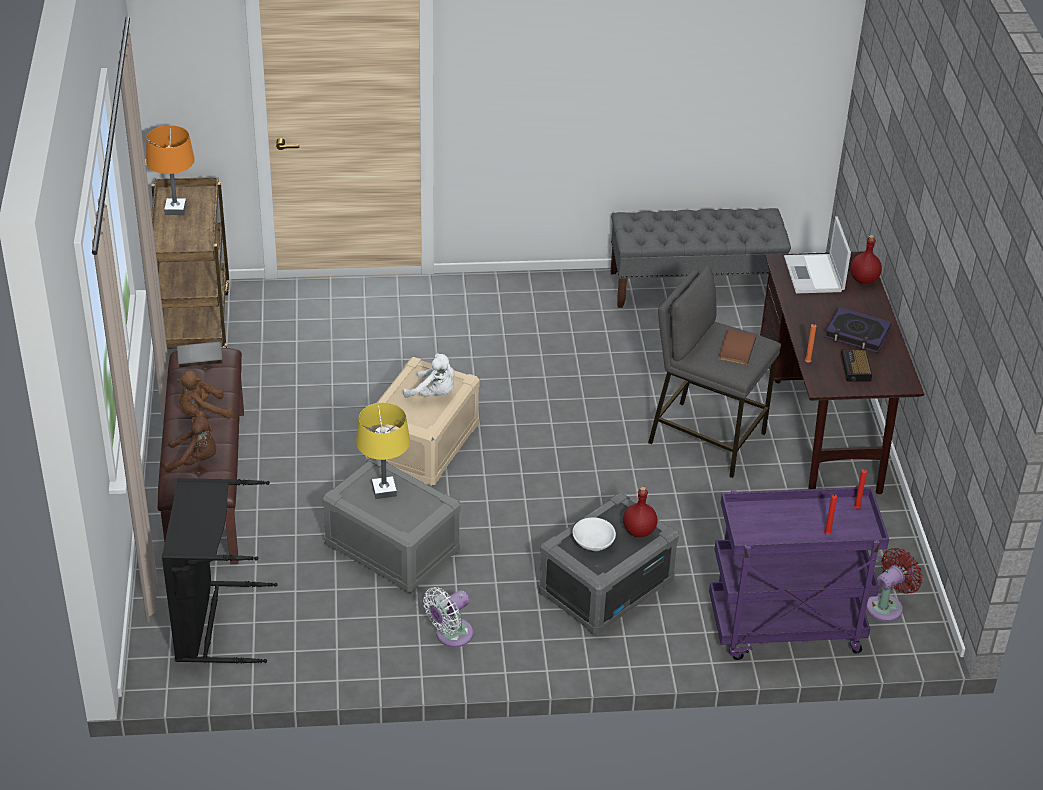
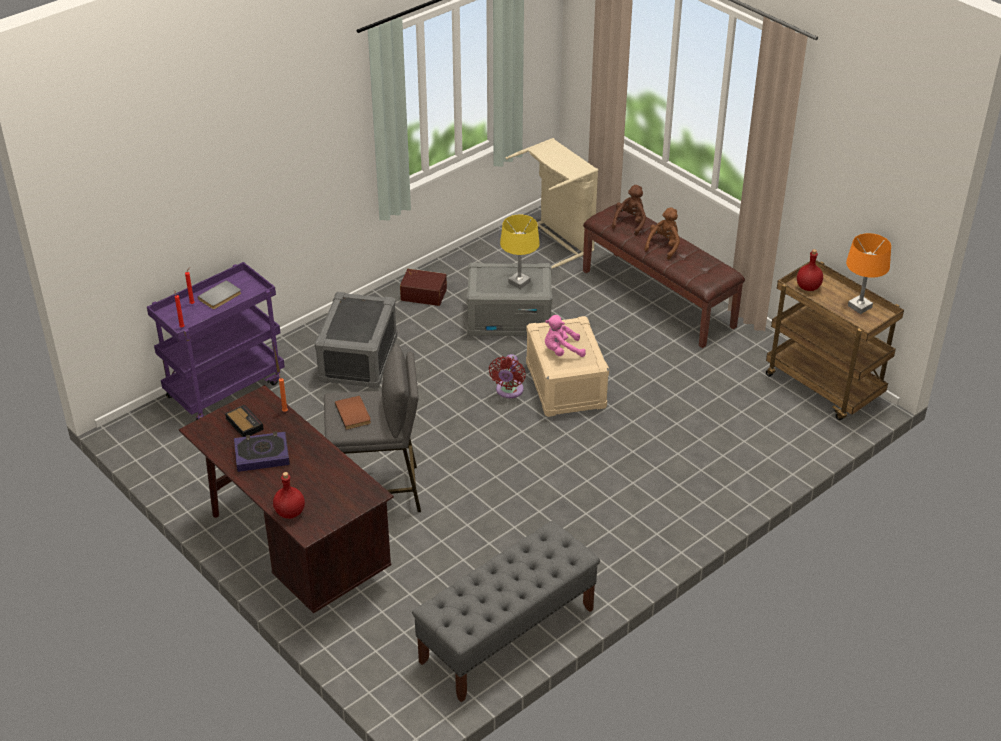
camera: 145 degrees right, 0 degrees up
black laundry basket [162,478,278,664] -> beige laundry basket [506,138,598,268]
brown plush toy [164,416,216,473] -> brown plush toy turned 150 degrees clockwise [612,185,646,236]
grey book [177,342,223,368] -> grey book moved to [198,280,241,309]
white plush toy [403,354,455,398] -> pink plush toy [545,315,586,357]
white fan [423,587,473,647] -> brown storage box [400,269,447,306]
white bowl [572,517,616,551] -> none
red bottle [623,486,657,537] -> red bottle moved to [797,249,823,291]
laptop [784,216,851,294] -> none
red fan [866,548,923,622] -> red fan moved to [489,354,526,398]

